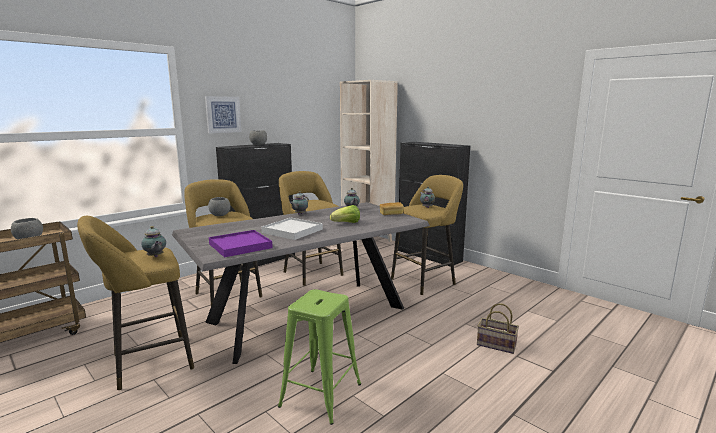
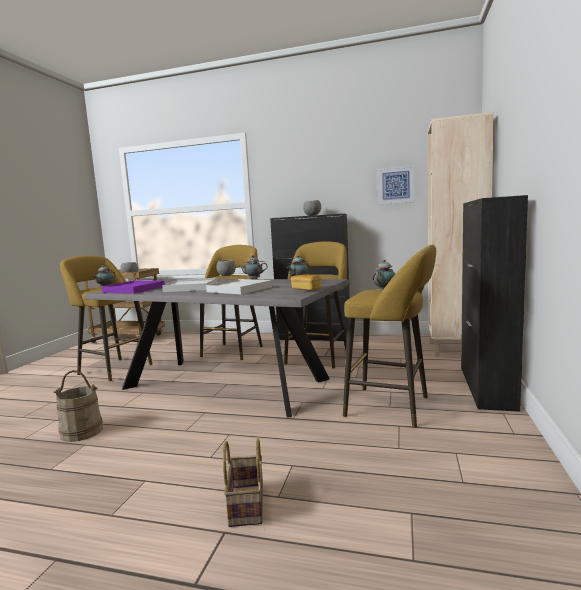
camera: 60 degrees right, 5 degrees down
picture [205,96,241,133] -> picture moved to [377,165,415,205]
green stool [278,289,361,425] -> beige bucket [54,370,103,442]
lettuce [330,205,360,223] -> white tray [206,279,272,294]

